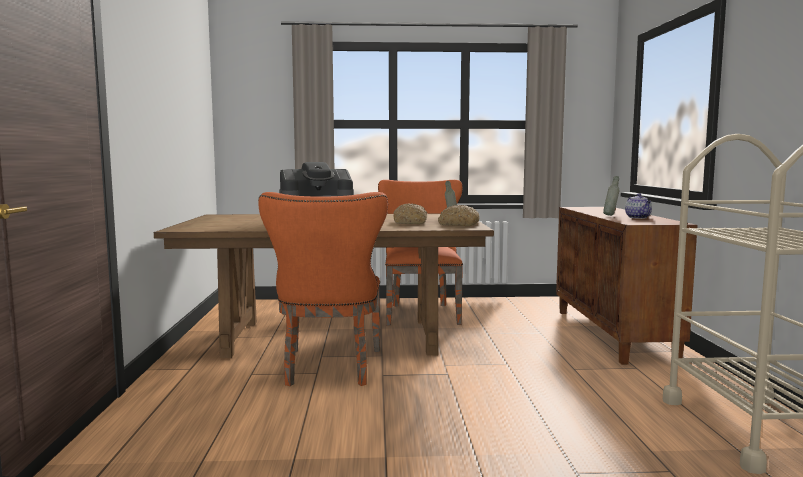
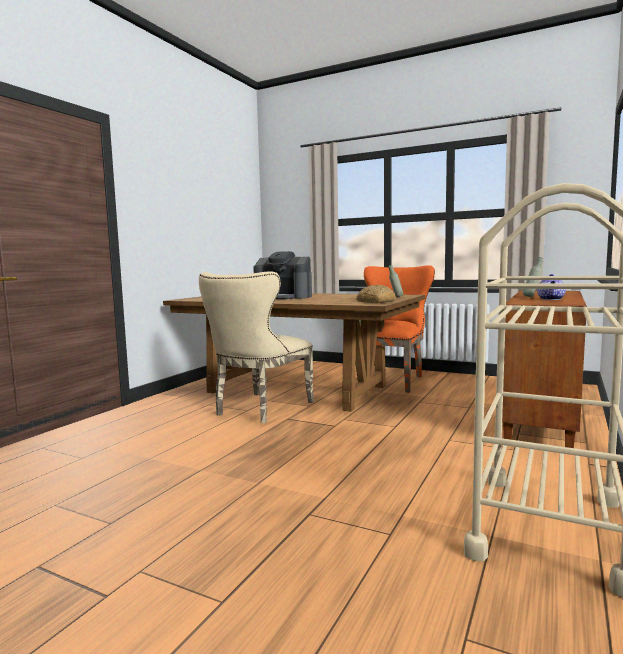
camera: 30 degrees right, 0 degrees up
orange chair [258,192,388,386] -> beige chair [199,272,314,423]
bread [393,203,427,224] -> none

